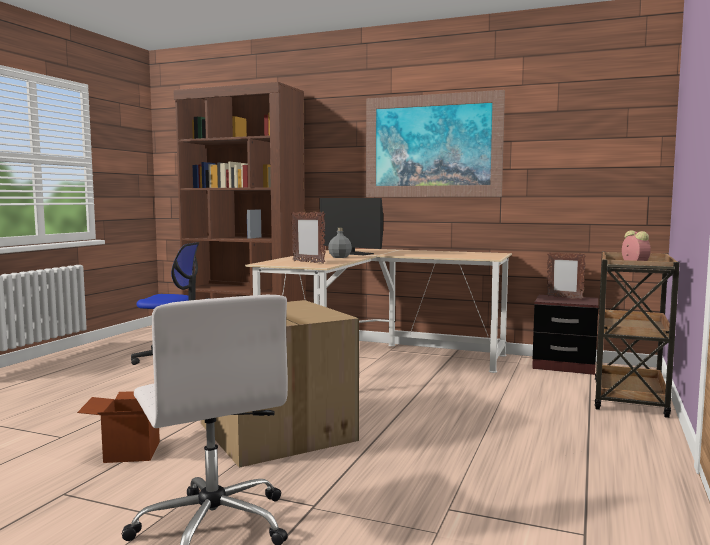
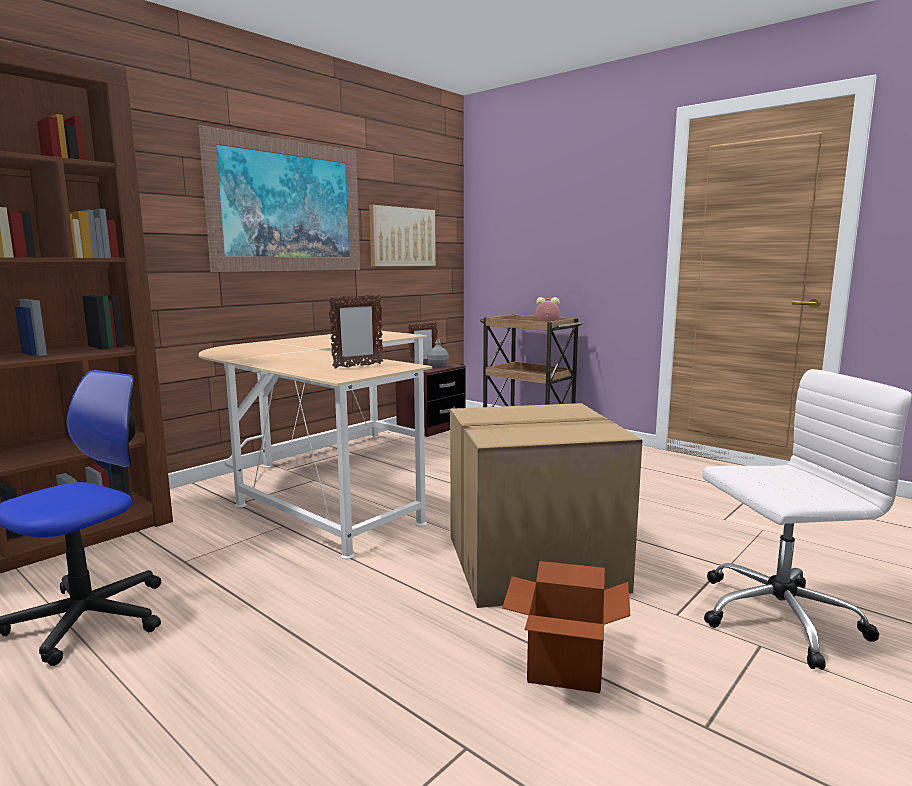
camera: 70 degrees left, 5 degrees up
monitor [320,198,383,255] -> none
grey bottle [328,228,352,258] -> grey bottle moved to [427,339,449,368]
none -> picture [369,205,436,266]

